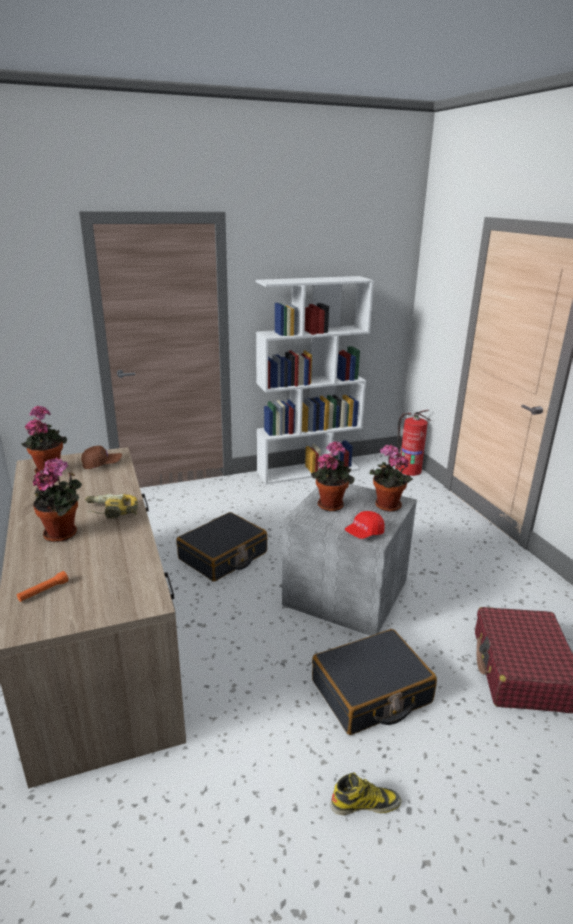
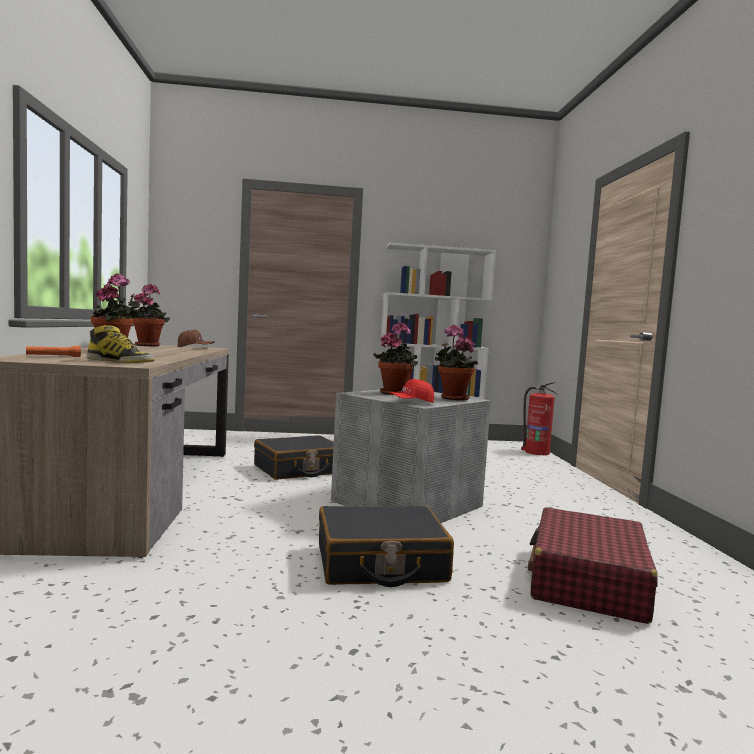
camera: 15 degrees right, 20 degrees down
power drill [85,494,138,519] -> none
boot [330,772,401,815] -> boot moved to [87,325,154,363]

